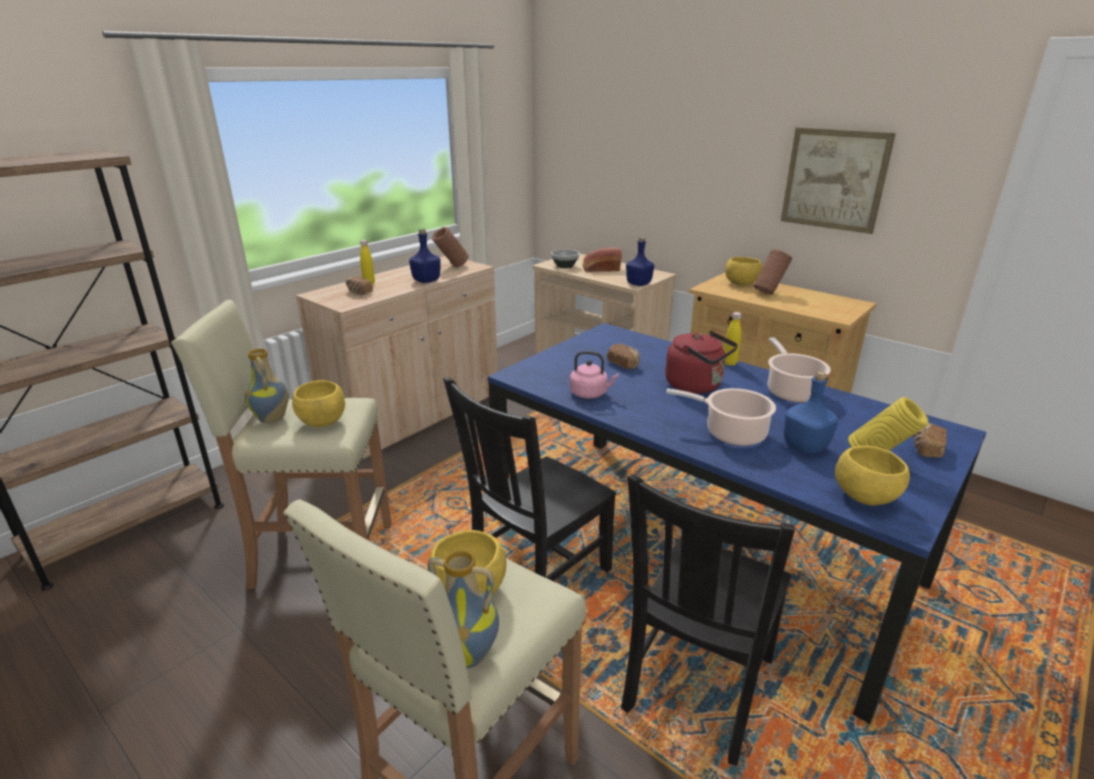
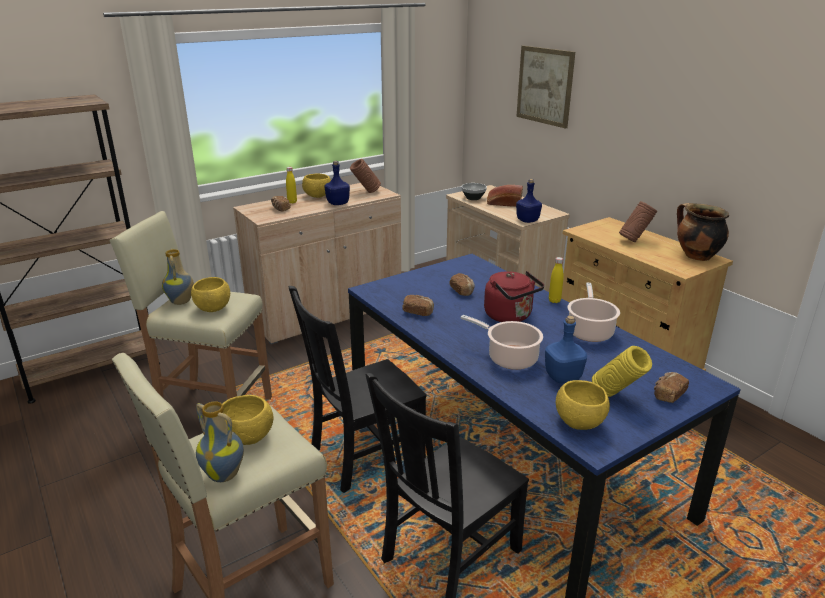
camera: 15 degrees right, 0 degrees up
pink kettle [570,351,619,399] -> bread [402,295,434,316]
yellow bowl [725,257,762,286] -> yellow bowl moved to [302,174,331,198]
picture [781,127,896,234] -> picture moved to [516,46,575,129]
none -> cooking pot [677,203,729,261]

